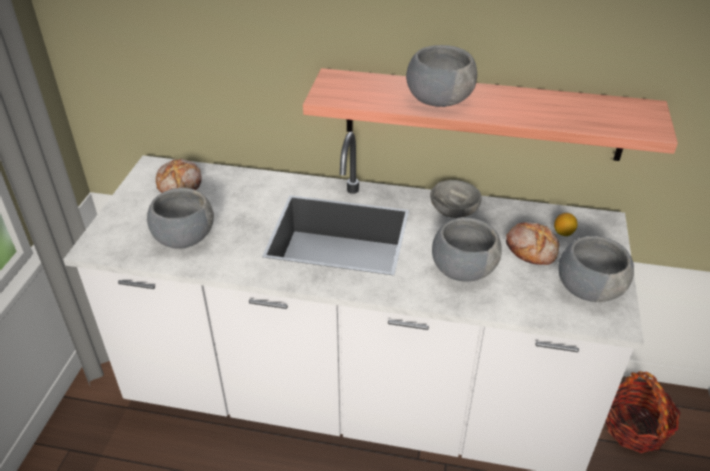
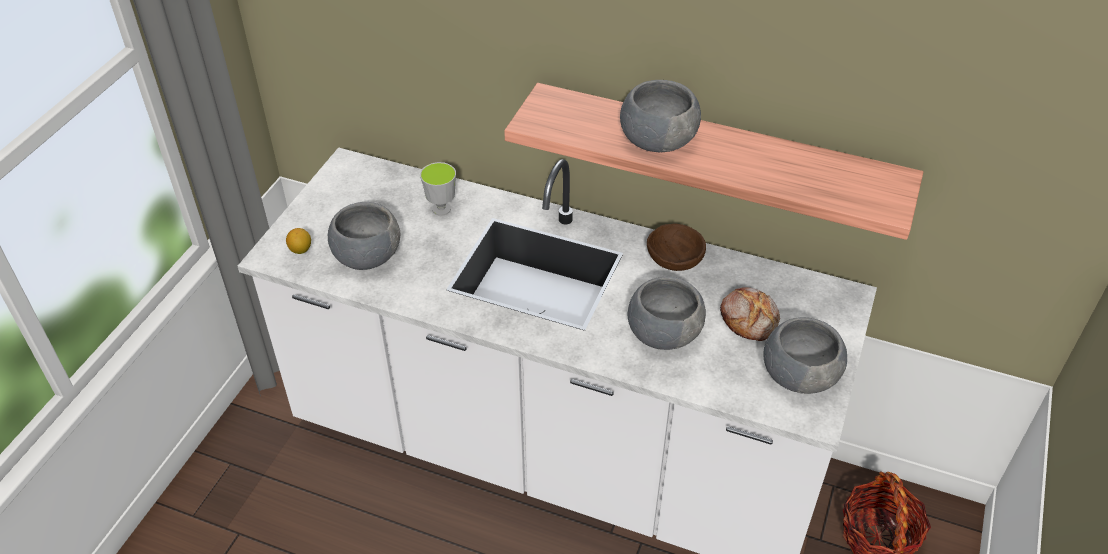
camera: 10 degrees right, 5 degrees up
bread [156,159,202,193] -> none
grey bowl [430,180,482,218] -> brown bowl [647,224,706,271]
lemon [554,213,577,236] -> lemon moved to [286,228,311,254]
none -> cup [420,162,456,216]

